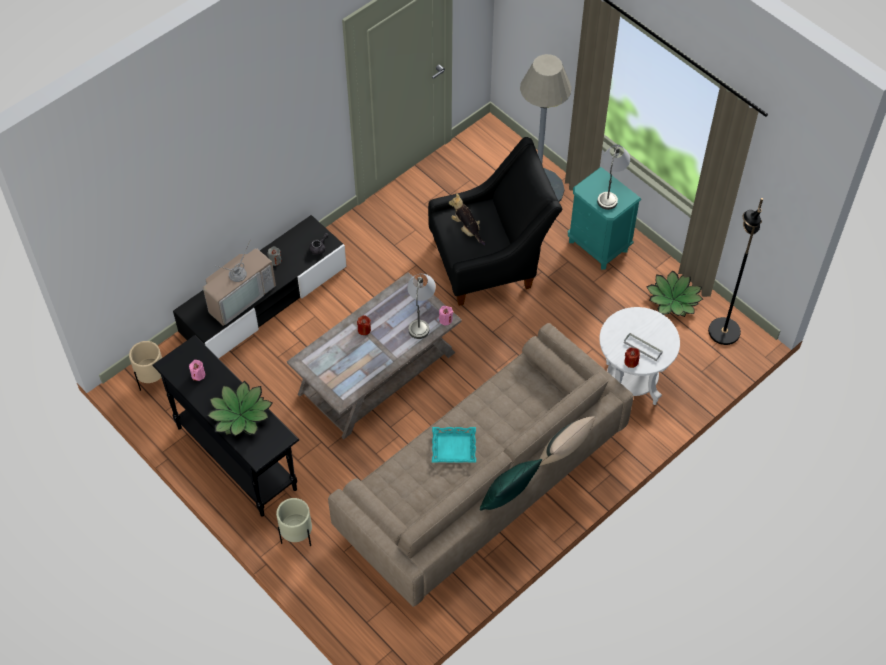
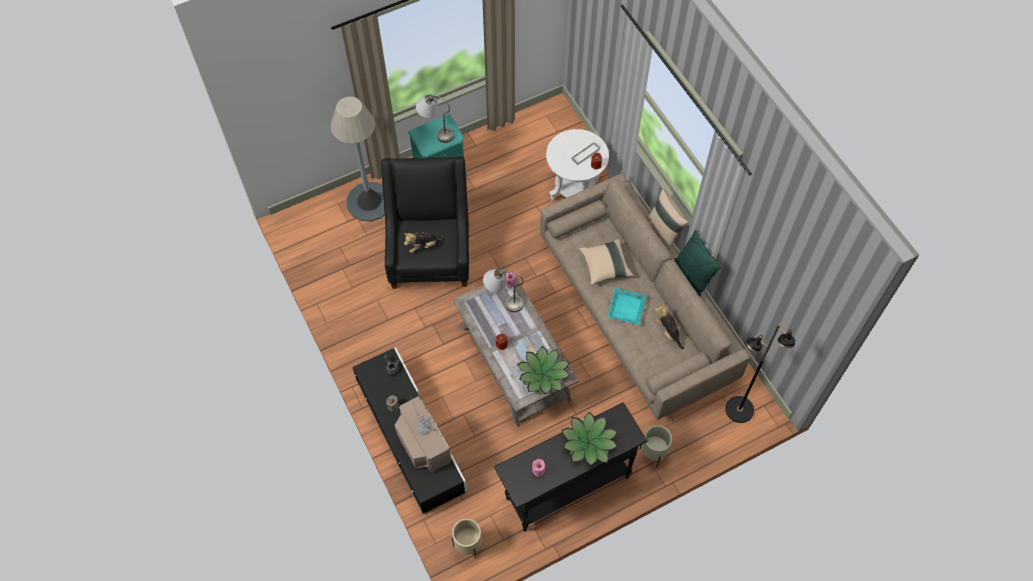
camera: 75 degrees left, 5 degrees up
potted plant [646,271,703,317] -> potted plant moved to [517,346,570,395]
black floor lamp [708,198,763,345] -> black floor lamp moved to [725,324,795,423]
none -> beige pillow [579,238,634,285]
none -> plush toy [655,303,684,349]

